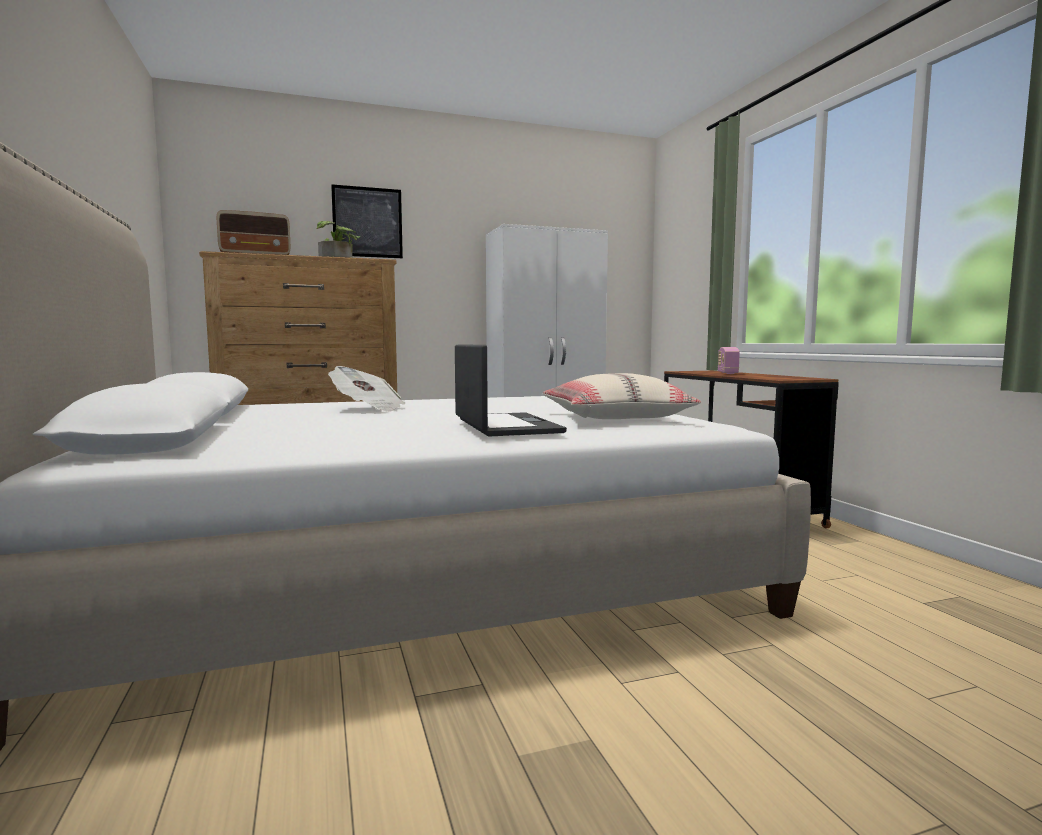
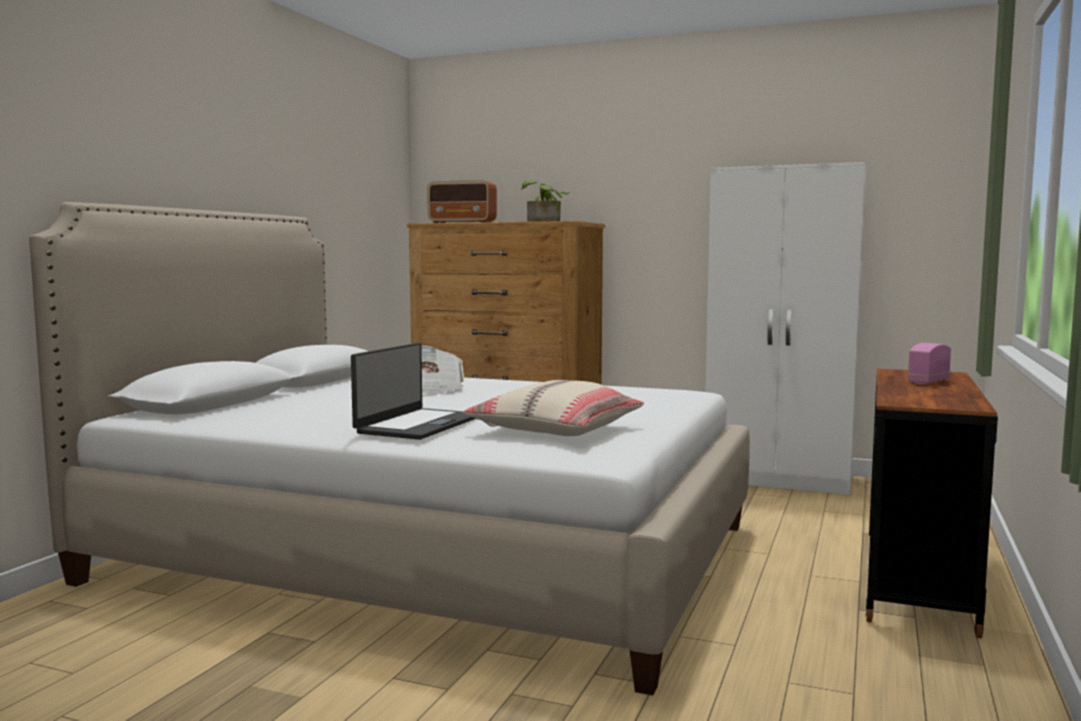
camera: 40 degrees right, 0 degrees up
picture [331,184,403,258] -> none

